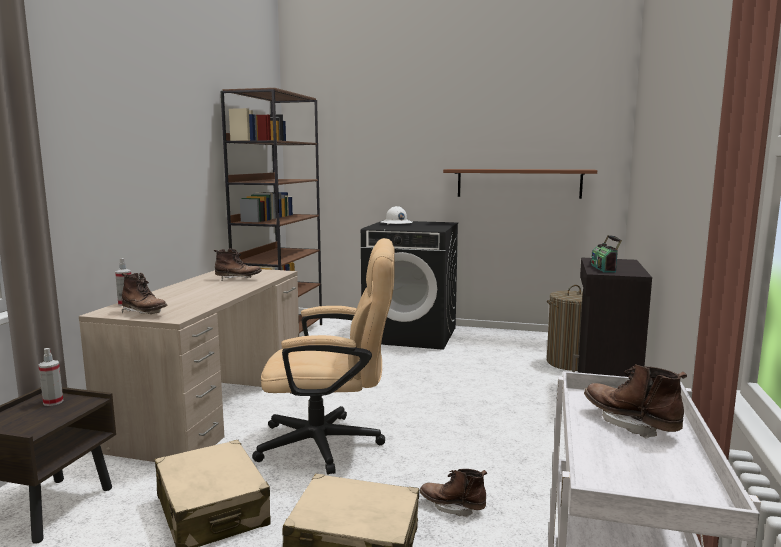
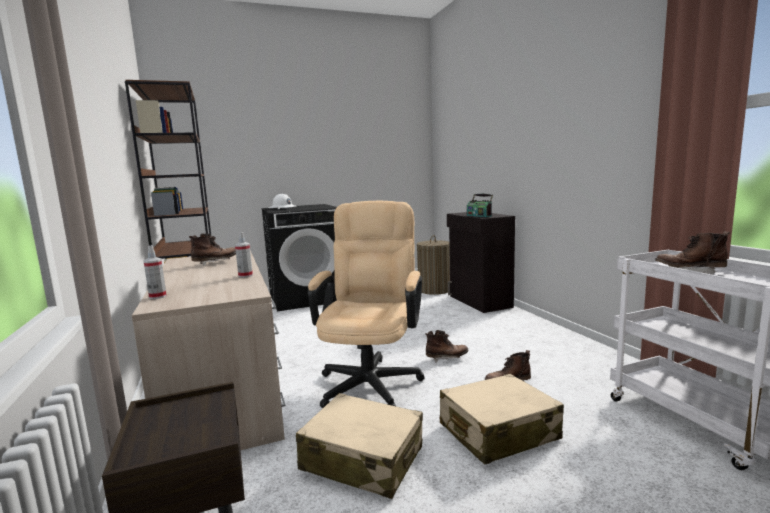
camera: 35 degrees left, 0 degrees up
spray bottle [38,348,63,406] -> spray bottle moved to [235,232,253,278]
brown boot [122,273,168,314] -> brown boot moved to [426,330,468,362]
beige office chair [252,238,395,475] -> beige office chair turned 45 degrees counterclockwise [308,201,425,408]
brown shelf [443,169,597,199] -> none

